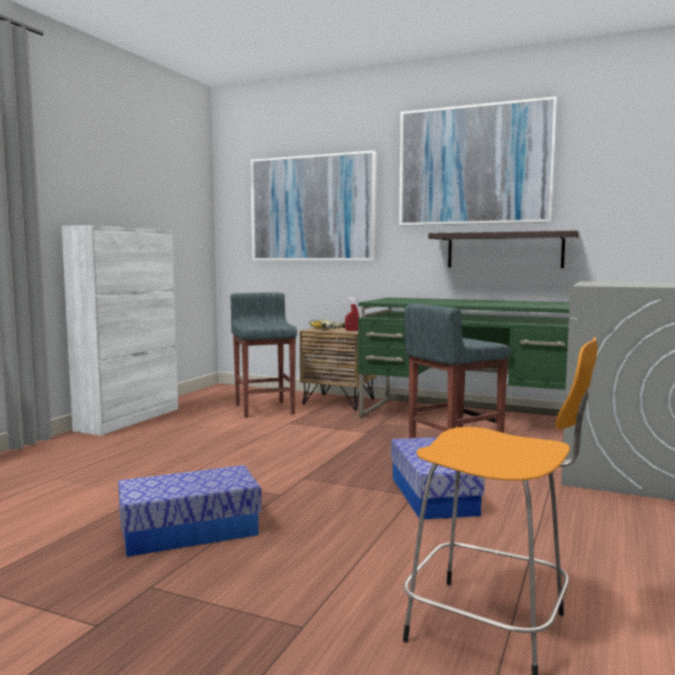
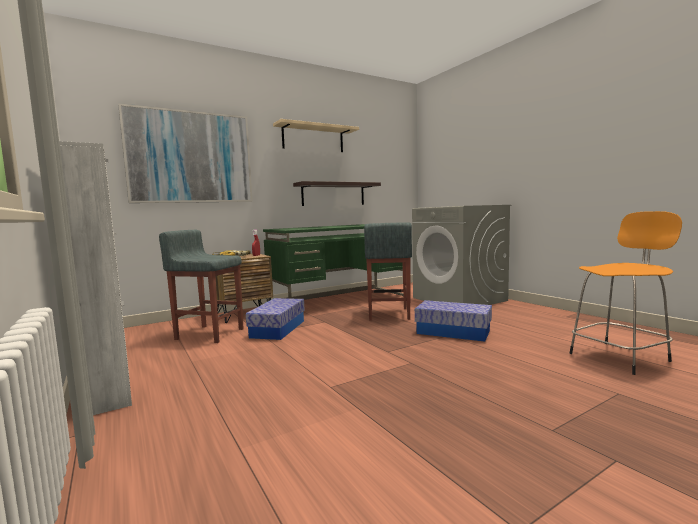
camera: 55 degrees left, 0 degrees up
storage box [118,465,262,557] -> storage box moved to [246,298,305,340]
picture [399,96,557,226] -> beige shelf [273,119,359,152]

